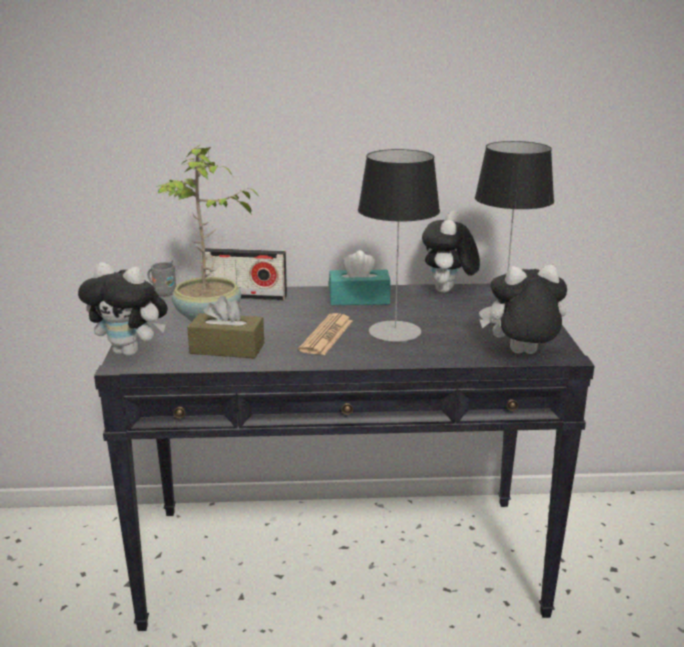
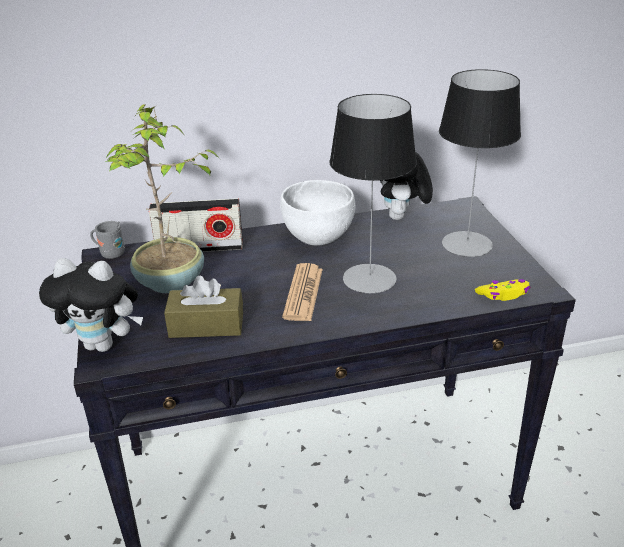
camera: 10 degrees left, 10 degrees up
turquoise tissue box [329,250,391,305] -> white bowl [280,180,355,245]
plush toy [480,264,567,354] -> yellow game controller [475,279,530,301]

